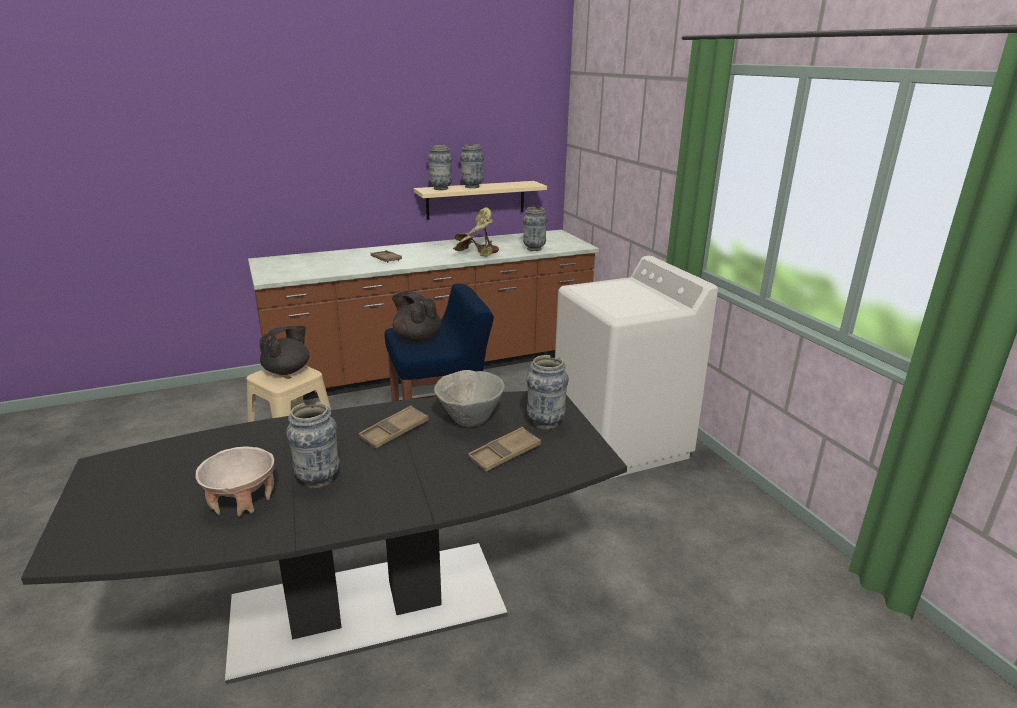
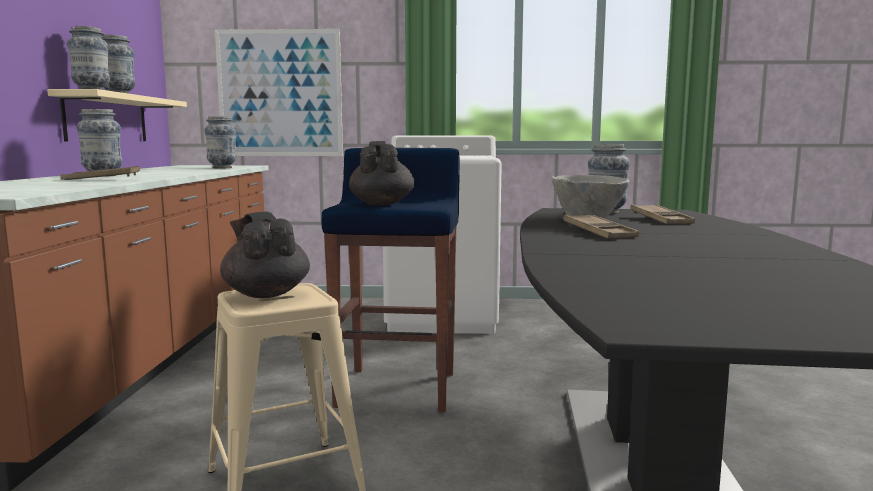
camera: 65 degrees left, 15 degrees down
beige bowl [196,446,274,517] -> none
vase [286,402,340,488] -> vase moved to [77,109,122,177]
black teapot [392,291,441,342] -> black teapot turned 105 degrees clockwise [349,141,415,206]
potted plant [453,207,499,257] -> none
none -> picture [215,29,343,156]

